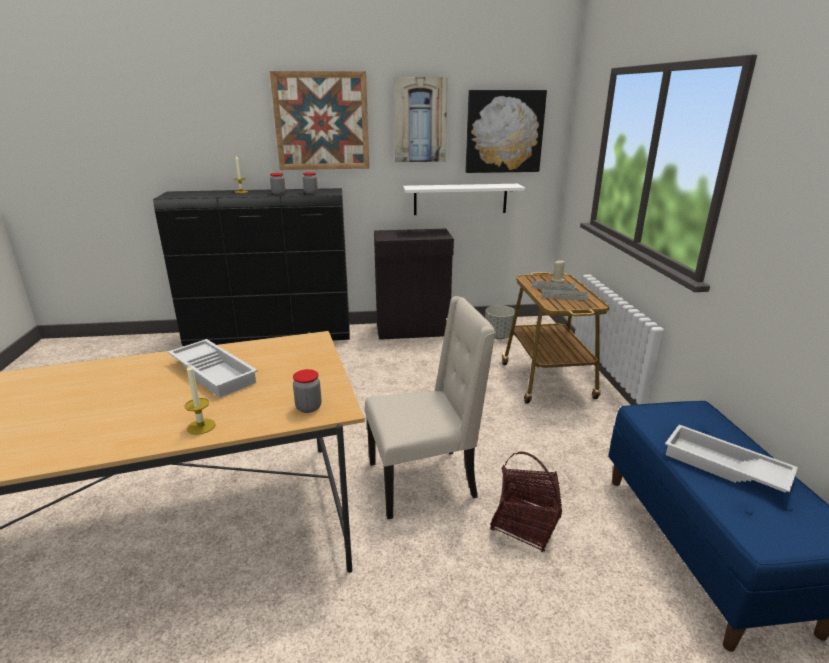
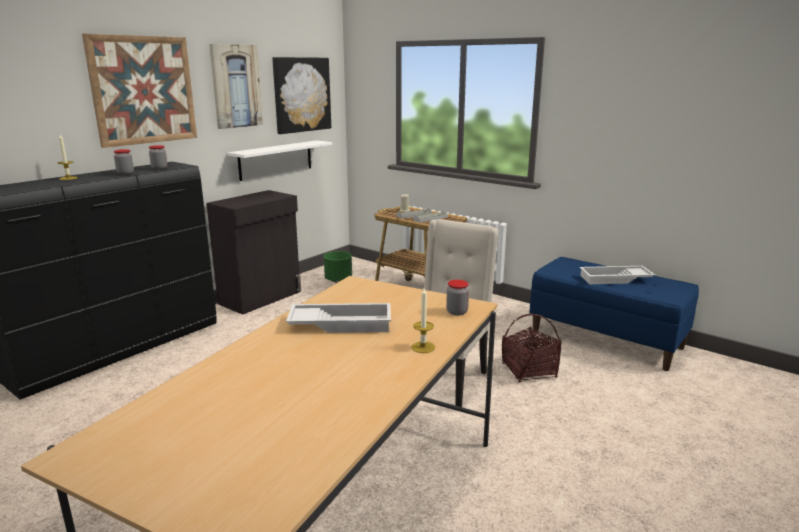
camera: 45 degrees left, 5 degrees down
grey planter [485,305,515,339] -> green planter [324,251,352,282]

